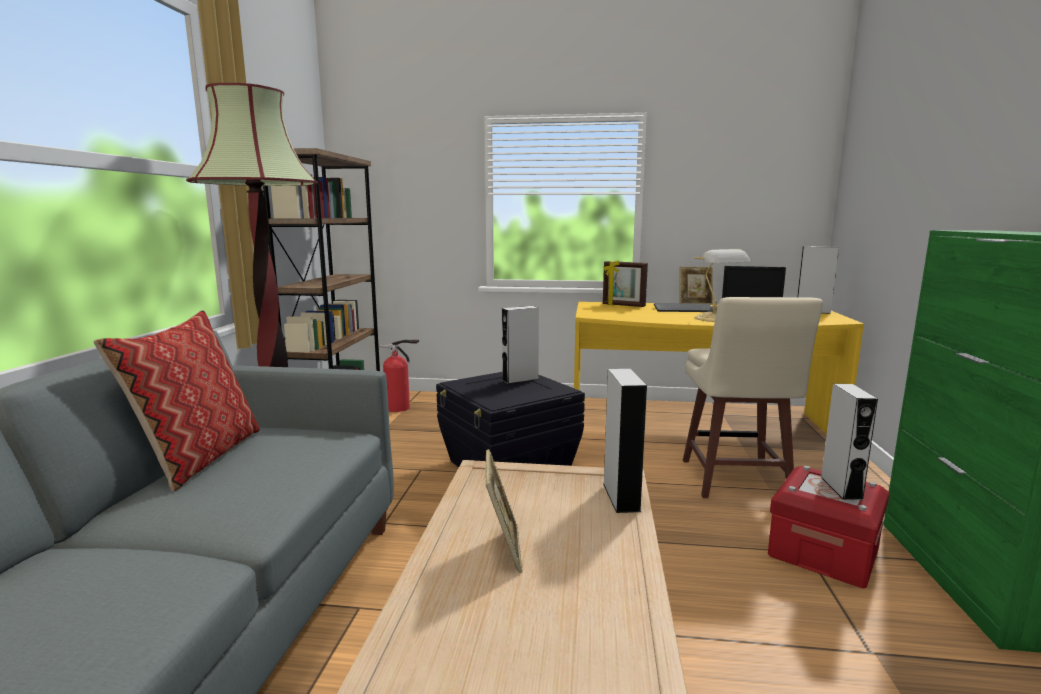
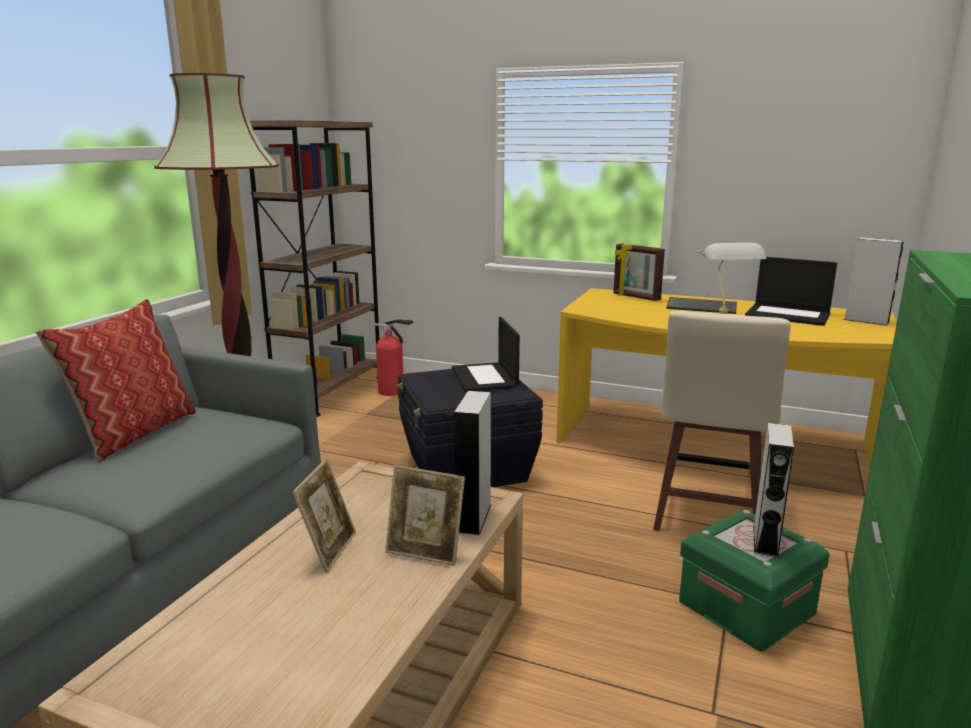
camera: 15 degrees right, 5 degrees up
grey speaker [502,306,539,384] -> laptop [452,317,520,392]
picture frame [680,266,713,305] -> picture frame moved to [385,465,465,566]
red storage box [768,466,889,588] -> green storage box [679,510,830,652]

